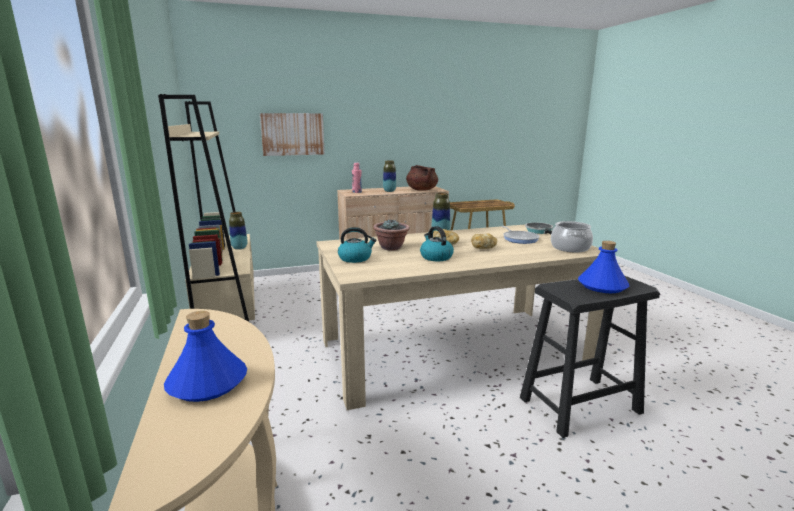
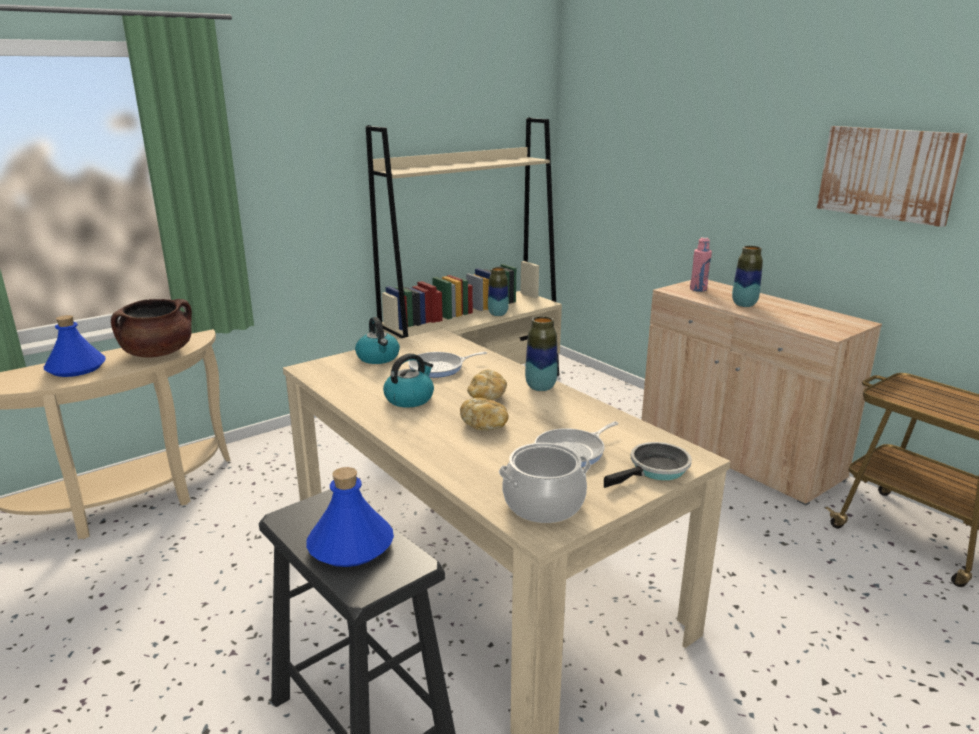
camera: 70 degrees right, 5 degrees up
picture [260,113,325,156] -> picture moved to [817,126,968,227]
potted plant [373,220,410,250] -> frying pan [408,352,487,378]
brown cooking pot [406,165,438,191] -> brown cooking pot moved to [111,299,192,358]

